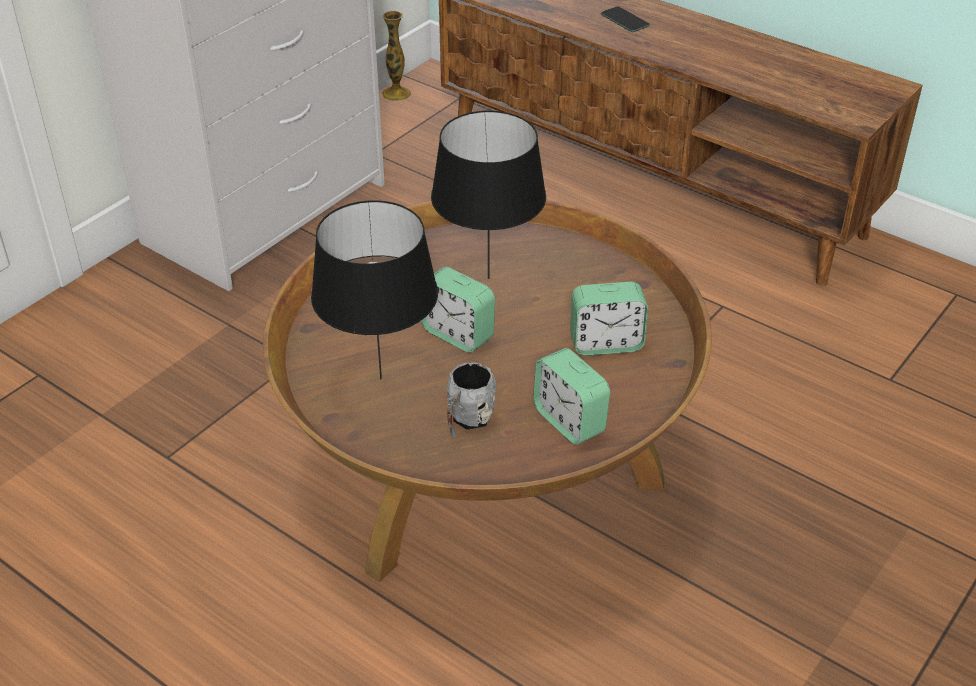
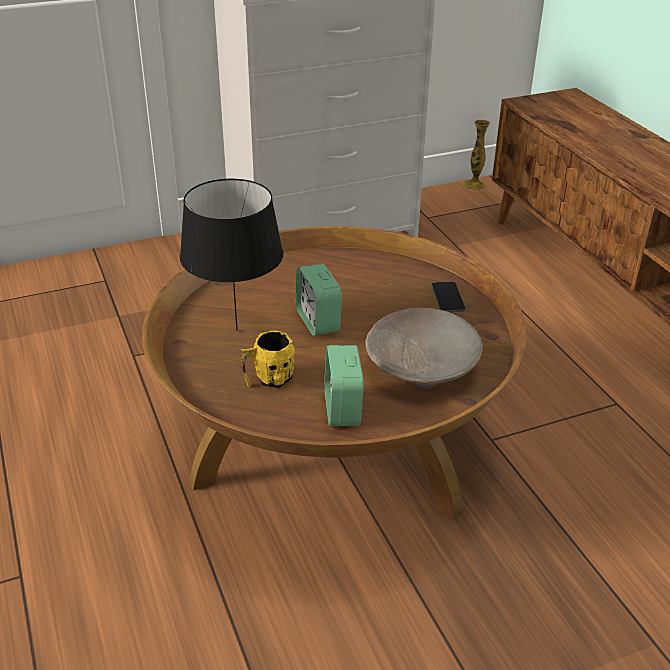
camera: 30 degrees right, 5 degrees down
black table lamp [431,111,546,279] -> none
grey mug [447,362,496,437] -> yellow mug [241,331,295,388]
alarm clock [570,282,648,356] -> beige bowl [366,308,483,388]
phone [601,6,650,32] -> phone moved to [431,282,466,312]

